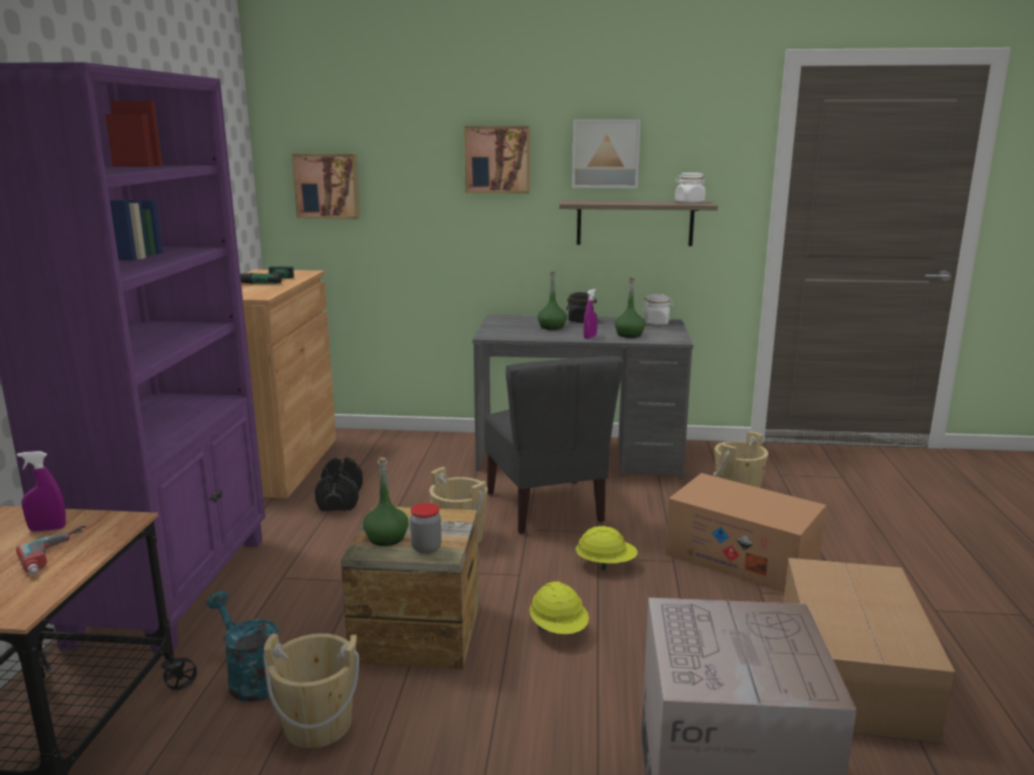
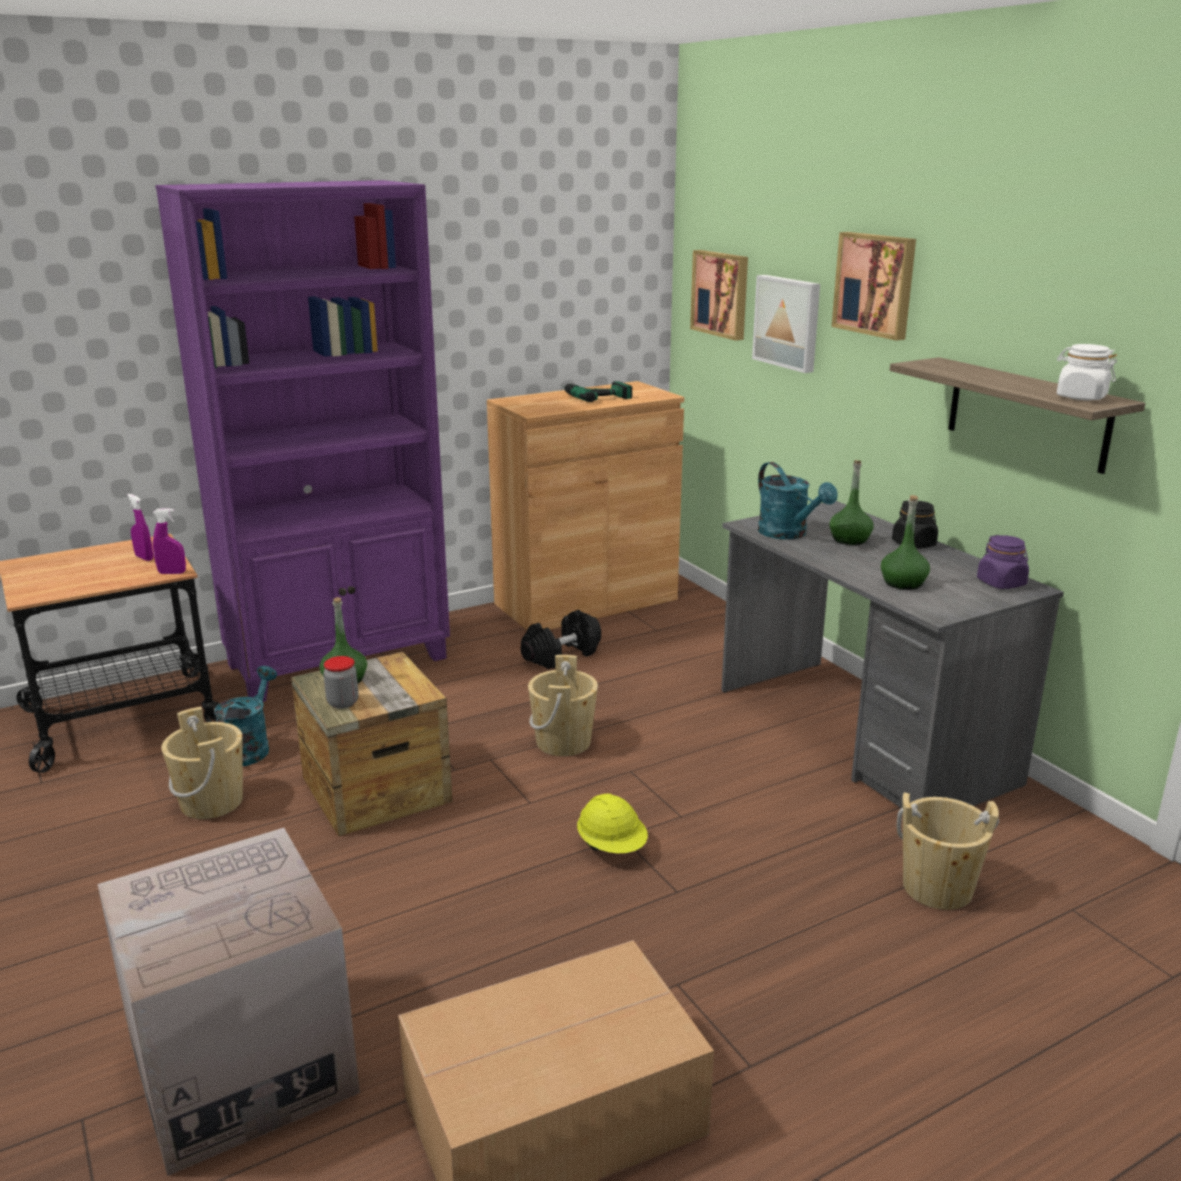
camera: 55 degrees right, 5 degrees up
power drill [16,526,86,575] -> none
grey chair [484,356,624,534] -> none
yellow hard hat [530,582,589,634] -> none
picture [572,120,641,188] -> picture moved to [752,275,820,373]
purple spray bottle [584,289,597,339] -> purple spray bottle moved to [153,508,186,574]
white jar [642,294,674,325] -> purple jar [977,535,1029,589]
cardboard box [665,473,826,593] -> none
none -> turquoise watering can [758,462,838,540]

